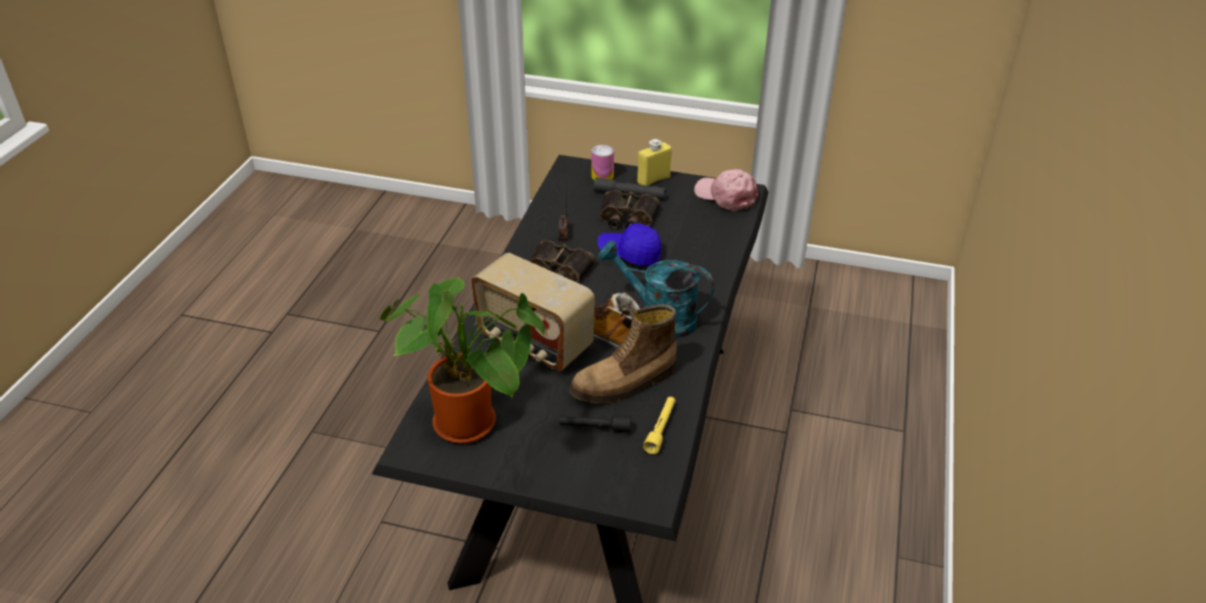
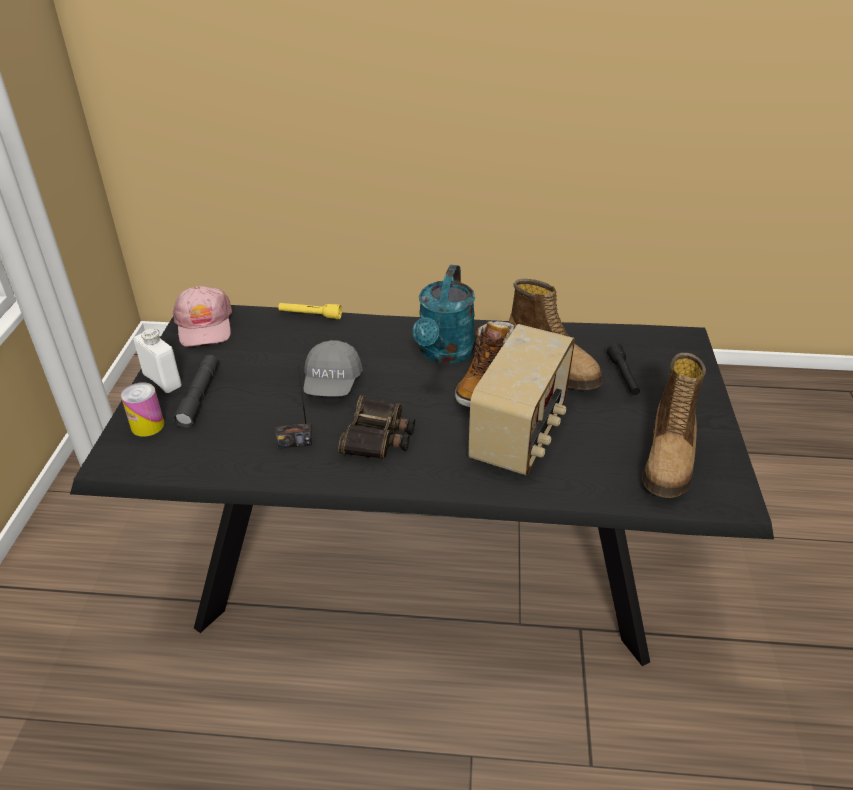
camera: 100 degrees left, 0 degrees up
potted plant [380,277,545,444] -> boot [642,353,706,498]
blue cap [597,223,661,266] -> grey cap [304,340,363,397]
binoculars [599,190,660,230] -> none
yellow bottle [637,139,672,186] -> white bottle [133,329,181,393]
yellow flashlight [643,397,675,454] -> yellow flashlight moved to [278,303,342,319]
pink cap [694,169,758,211] -> pink cap turned 45 degrees counterclockwise [173,286,233,347]

